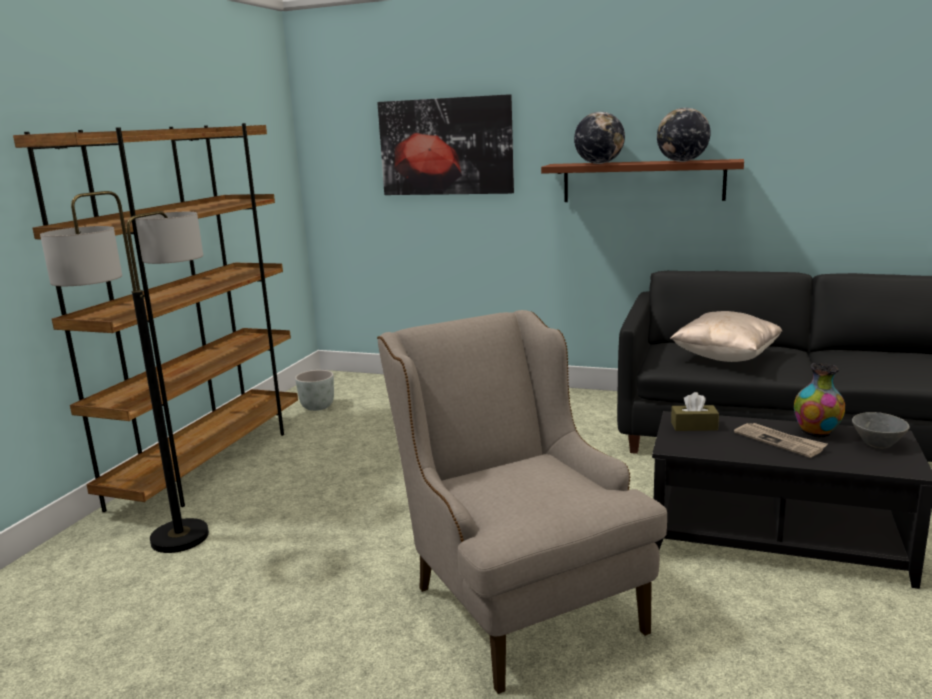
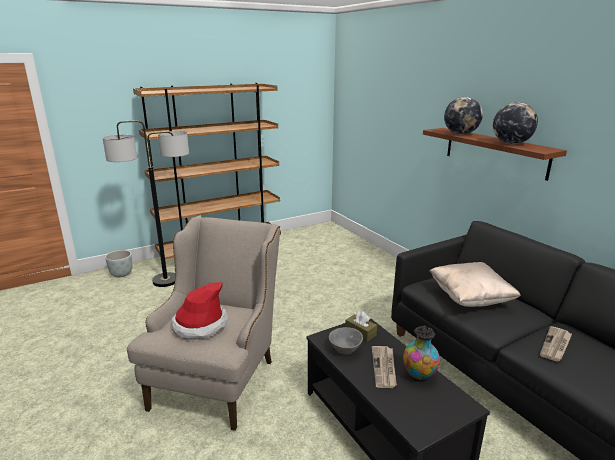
camera: 40 degrees right, 5 degrees up
grey planter [295,370,334,411] -> grey planter moved to [105,250,132,277]
picture [377,94,514,195] -> none
grey bowl [852,412,910,448] -> grey bowl moved to [329,327,363,355]
none -> hat [171,282,227,340]
none -> newspaper [540,326,572,362]

